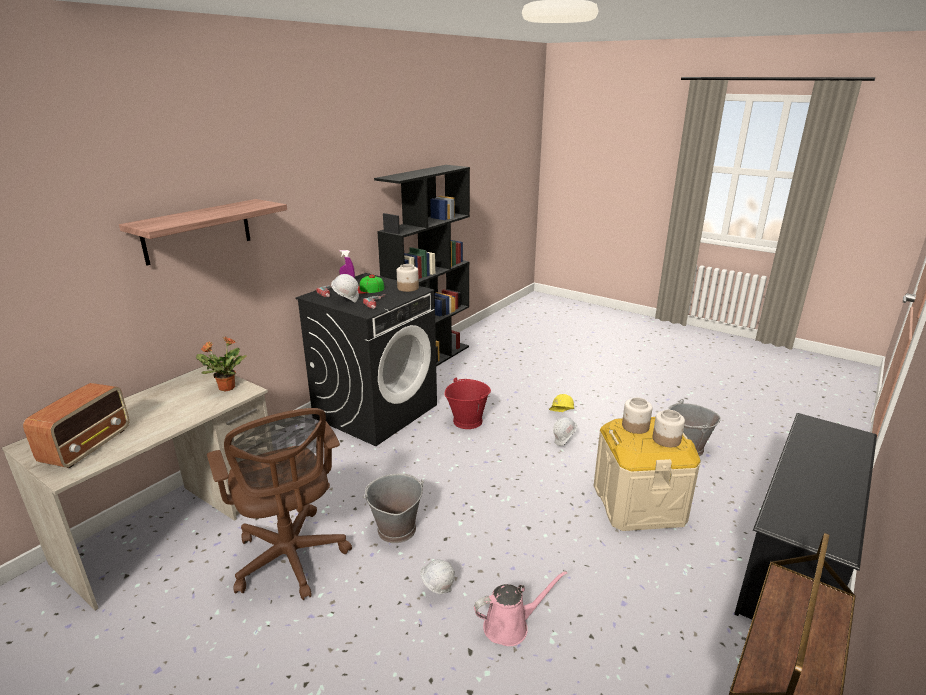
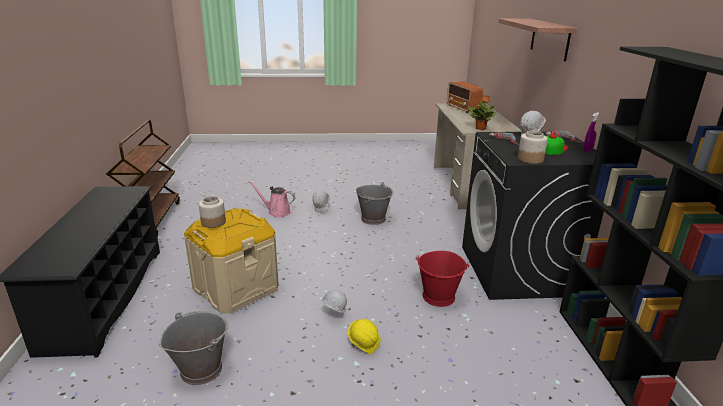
camera: 140 degrees right, 0 degrees up
brown office chair [207,408,352,600] -> none
pink watering can [474,571,567,646] -> pink watering can turned 75 degrees clockwise [249,181,295,217]
jar [622,397,652,434] -> none

